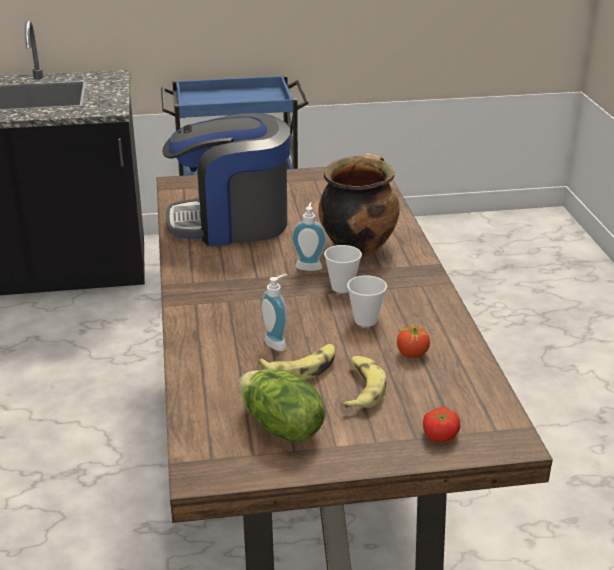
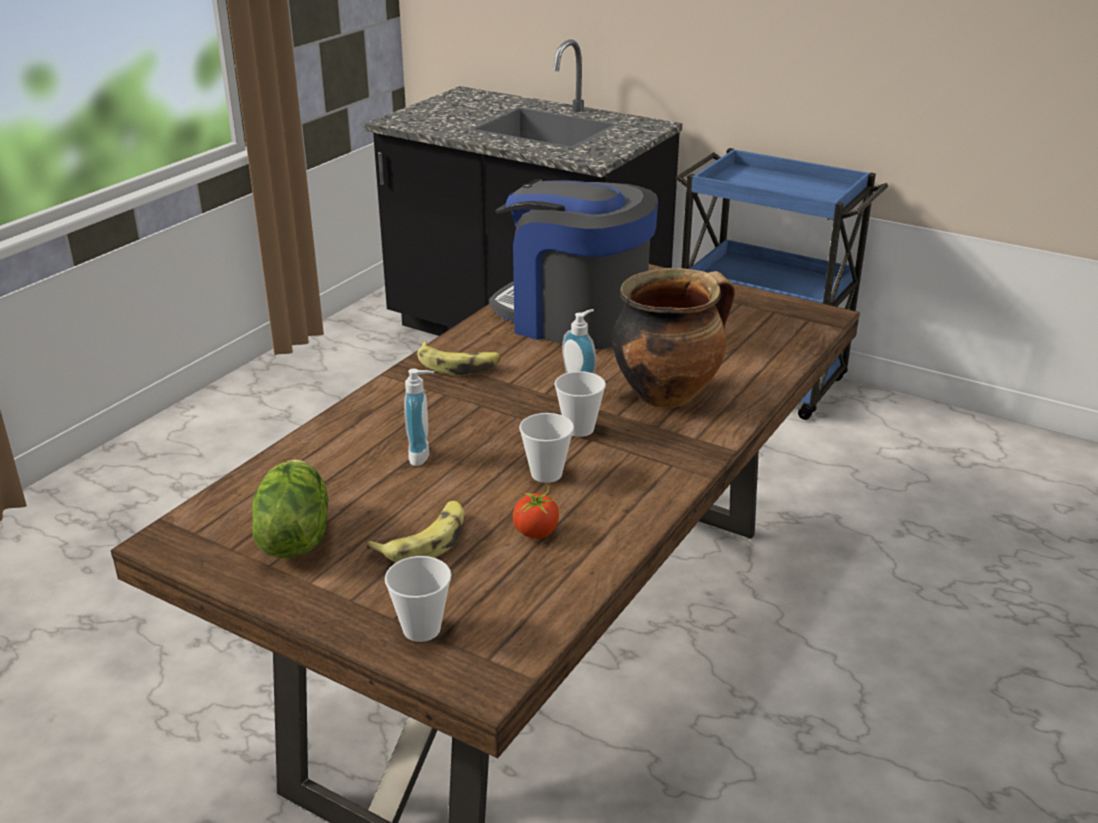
camera: 40 degrees right, 0 degrees up
banana [258,344,335,380] -> banana moved to [417,341,501,376]
tomato [423,407,460,442] -> cup [385,556,452,642]

